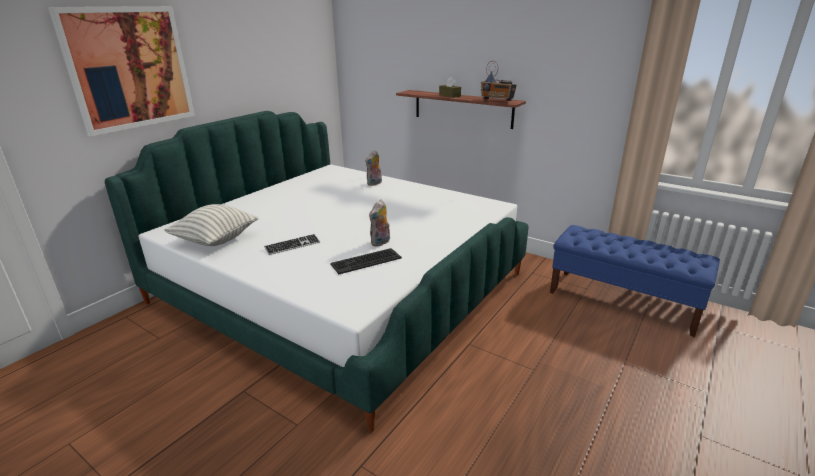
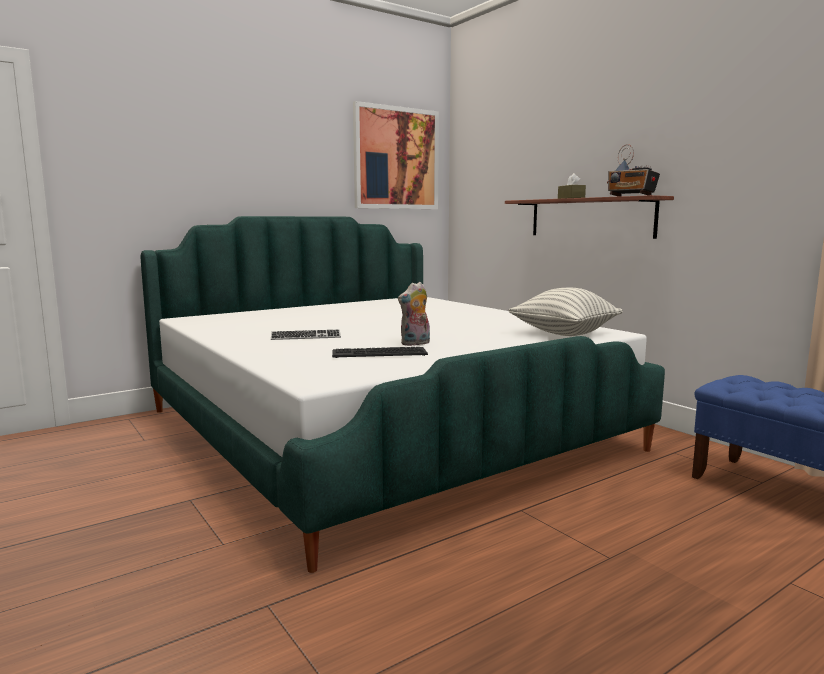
camera: 20 degrees right, 15 degrees down
picture [48,6,195,136] -> picture moved to [353,101,439,209]
pillow [164,204,259,246] -> pillow moved to [508,288,623,336]
plush toy [365,150,382,186] -> none

